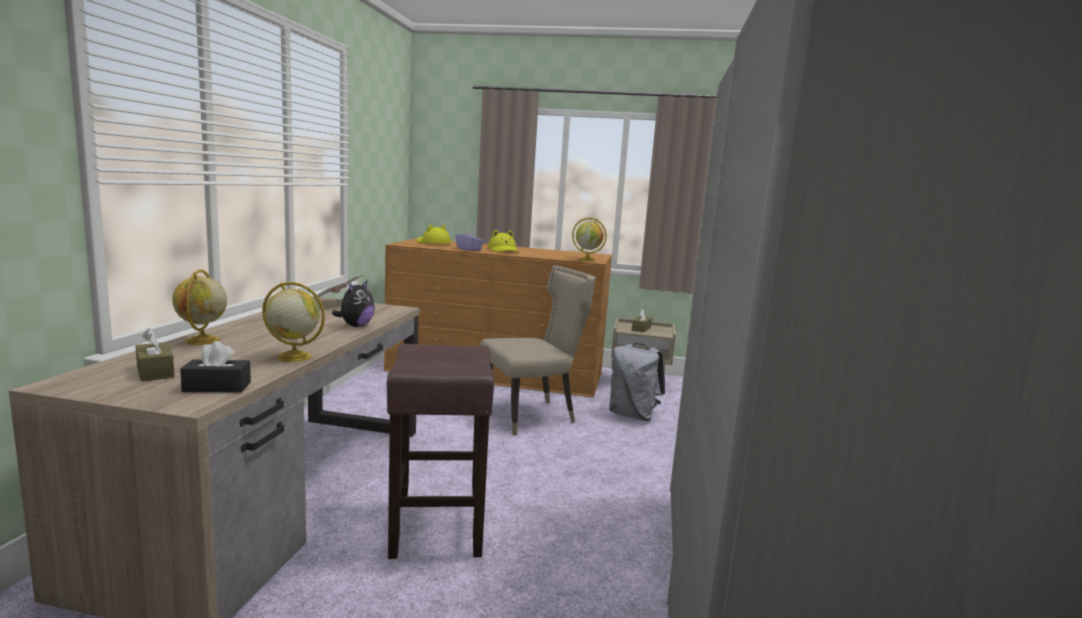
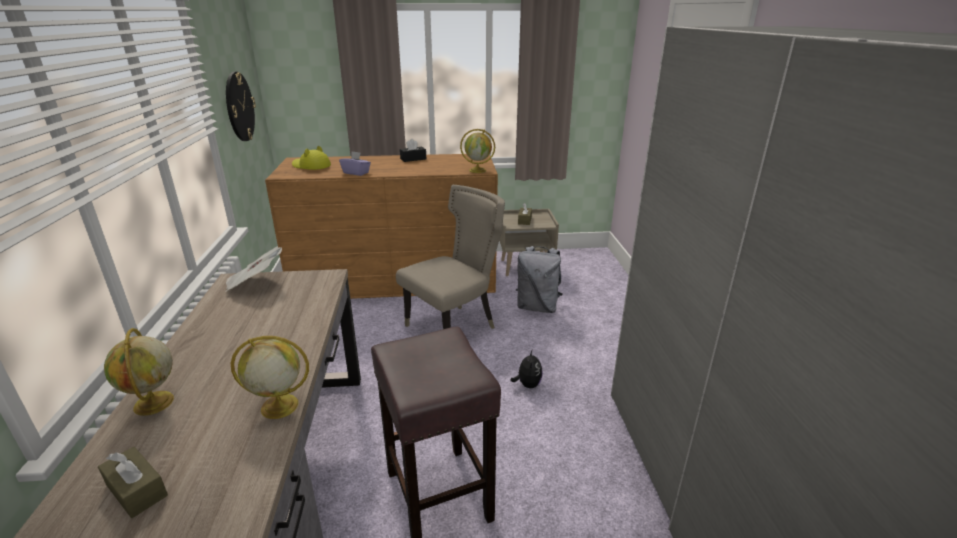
camera: 15 degrees left, 15 degrees up
black tissue box [180,341,251,392] -> black tissue box moved to [400,139,426,162]
plush toy [332,281,375,327] -> plush toy moved to [510,351,543,388]
yellow hat [488,230,519,252] -> none
none -> wall clock [226,72,256,141]

